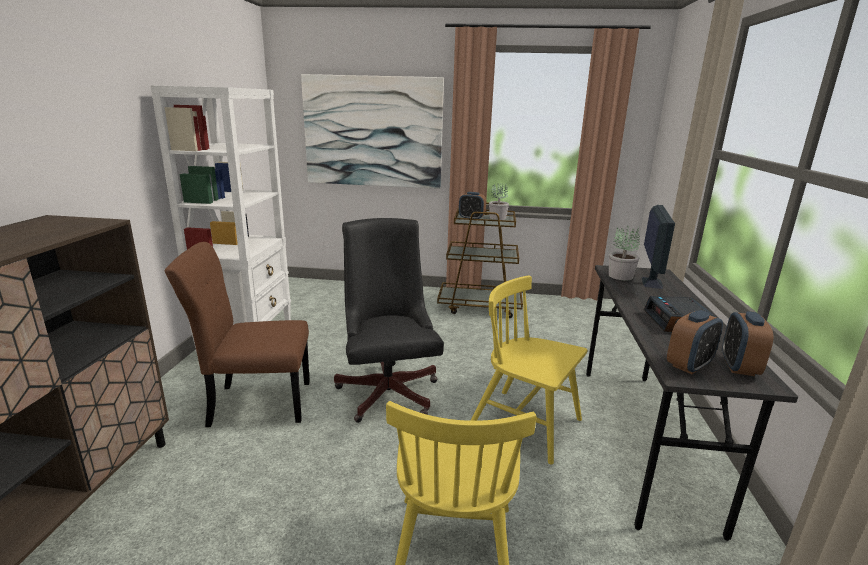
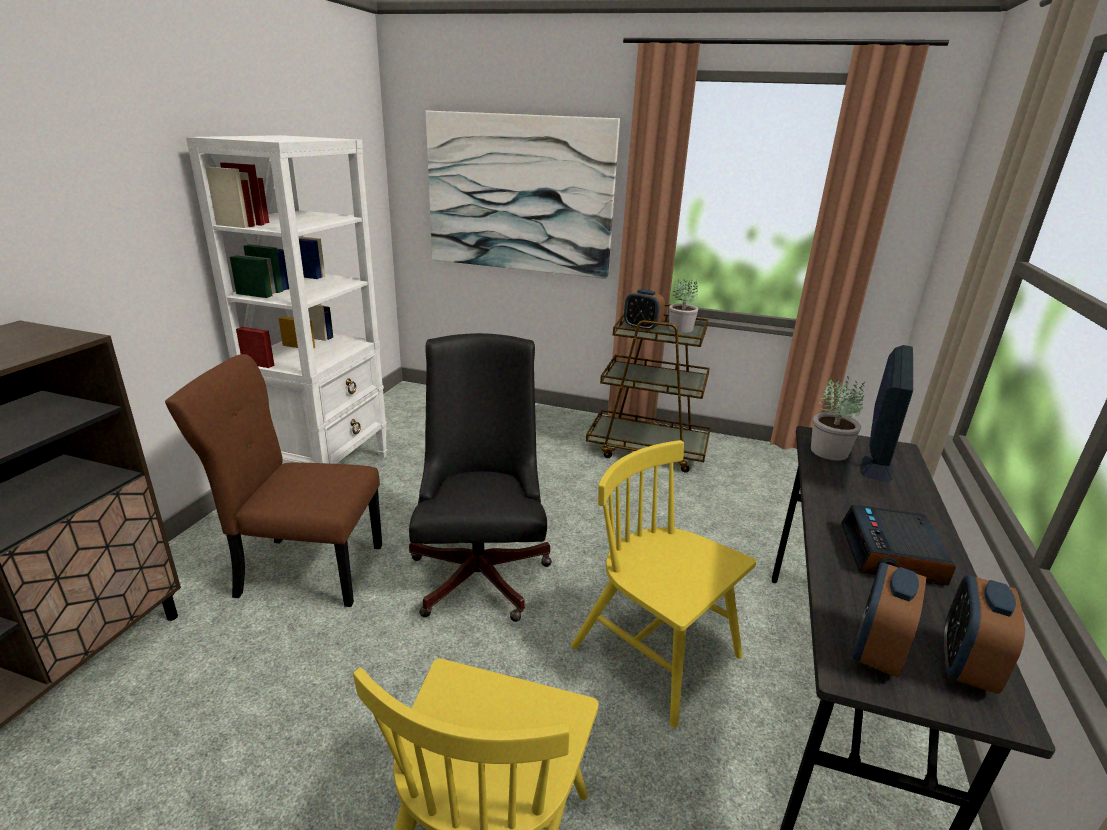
camera: 10 degrees right, 5 degrees up
alarm clock [667,310,723,374] -> alarm clock turned 150 degrees clockwise [852,562,926,678]

